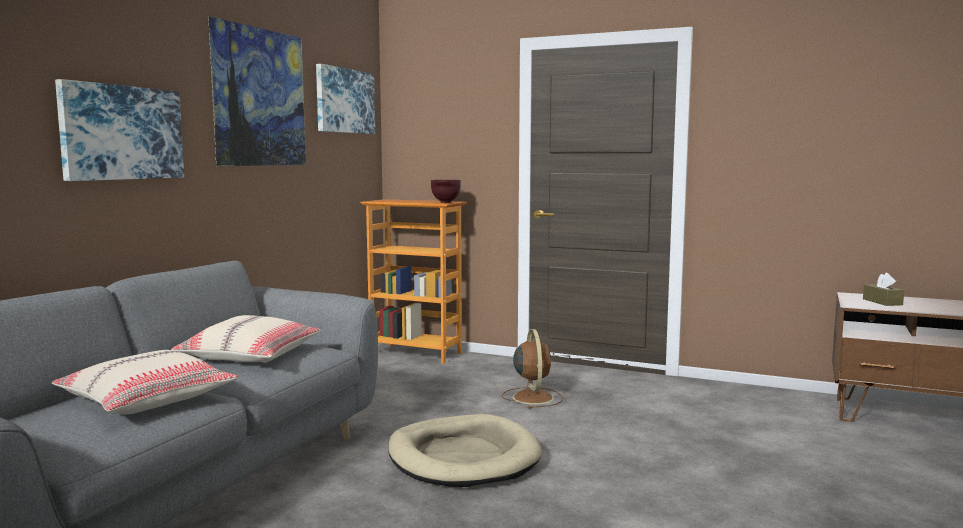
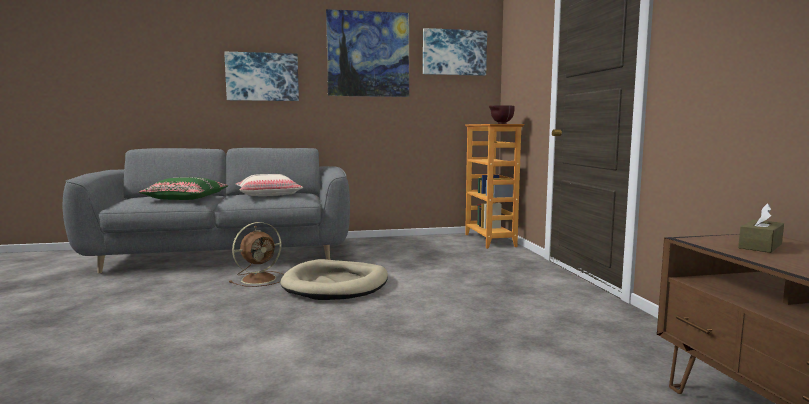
camera: 55 degrees right, 0 degrees up
beige pillow [52,350,238,415] -> green pillow [139,177,228,200]
brown fan [502,329,563,409] -> brown fan moved to [229,222,284,287]

